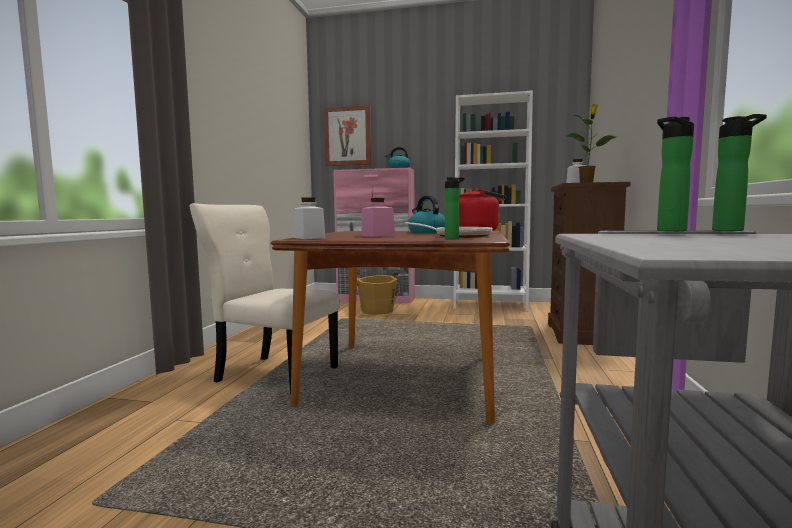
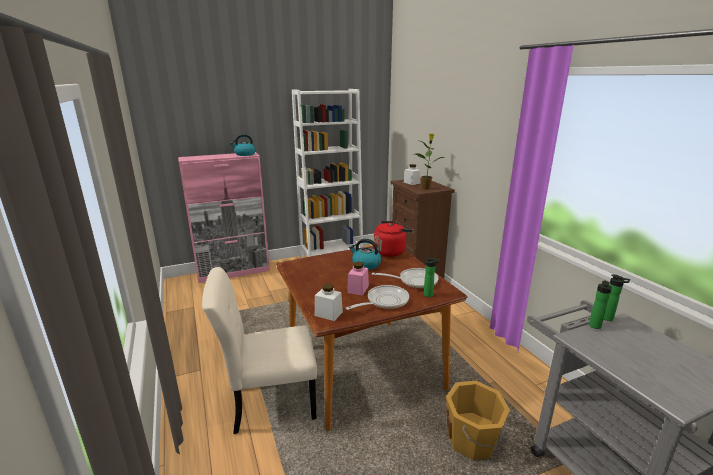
camera: 35 degrees left, 15 degrees up
picture [324,106,371,166] -> none
orange bucket [357,275,400,315] -> orange bucket moved to [446,380,510,460]
none -> frying pan [345,285,409,310]

